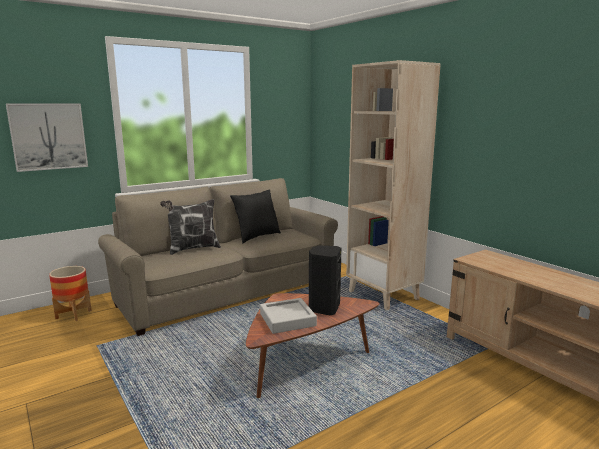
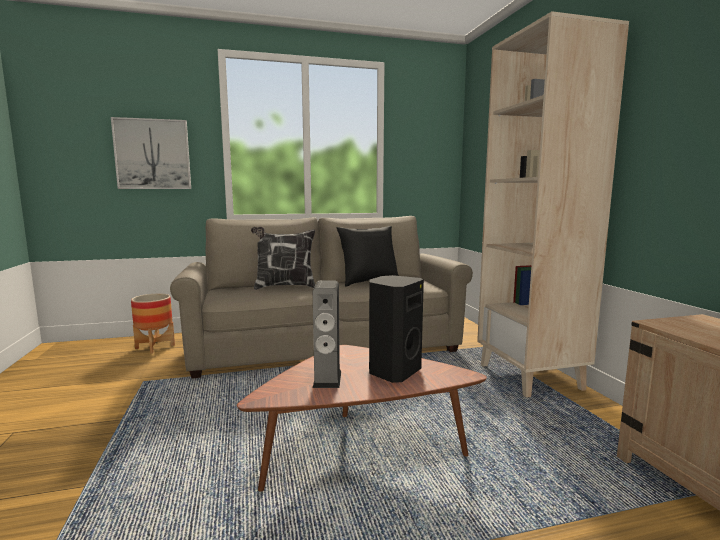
camera: 20 degrees right, 5 degrees down
grey tray [260,298,317,334] -> speaker [313,281,341,388]

